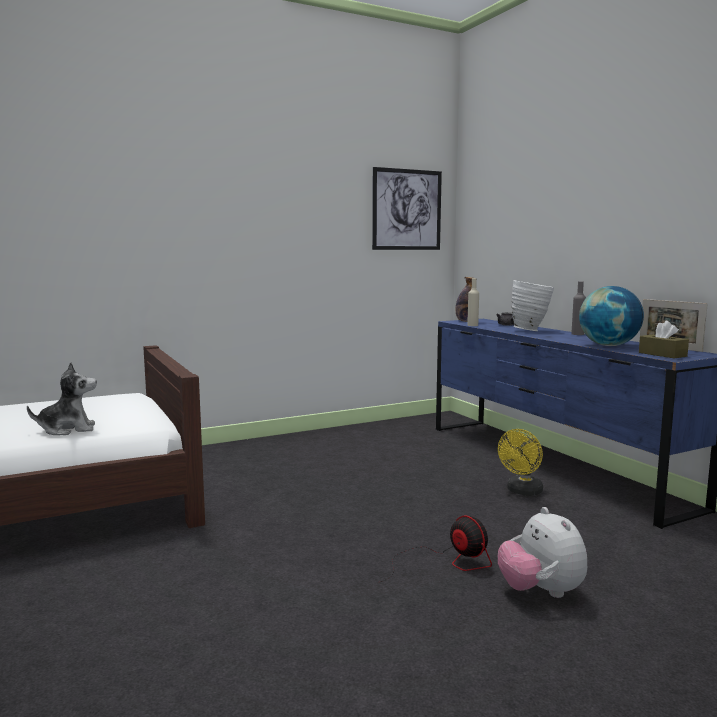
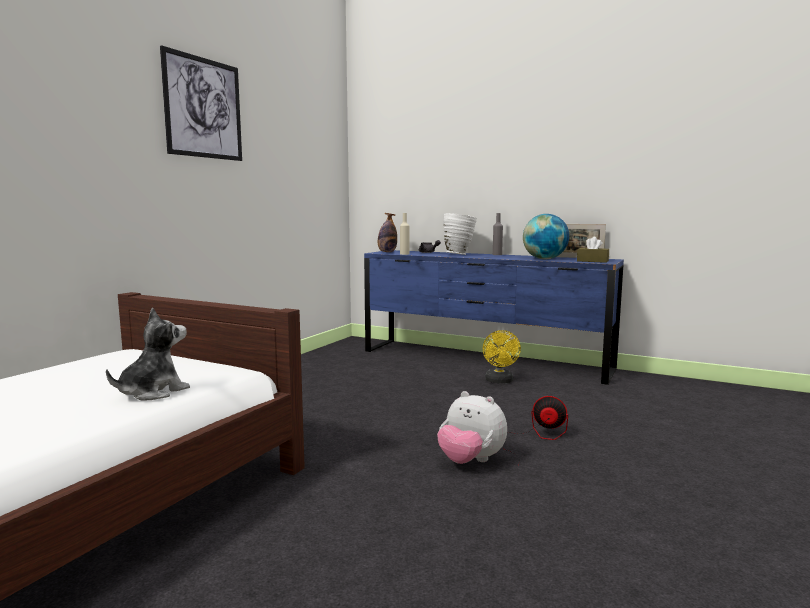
camera: 35 degrees left, 0 degrees up
picture [372,167,442,250] -> picture moved to [160,45,242,161]
plush toy [498,507,587,598] -> plush toy moved to [437,391,507,464]

